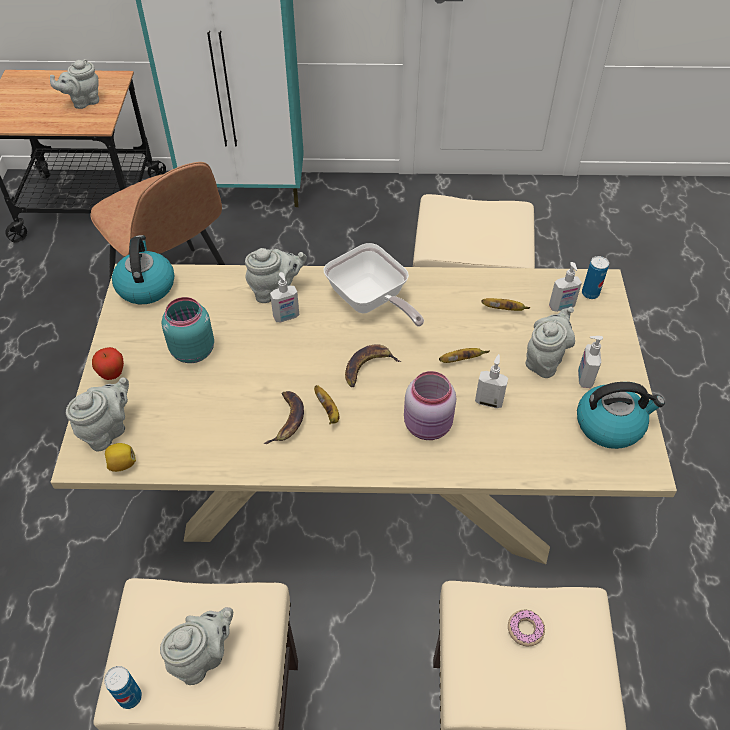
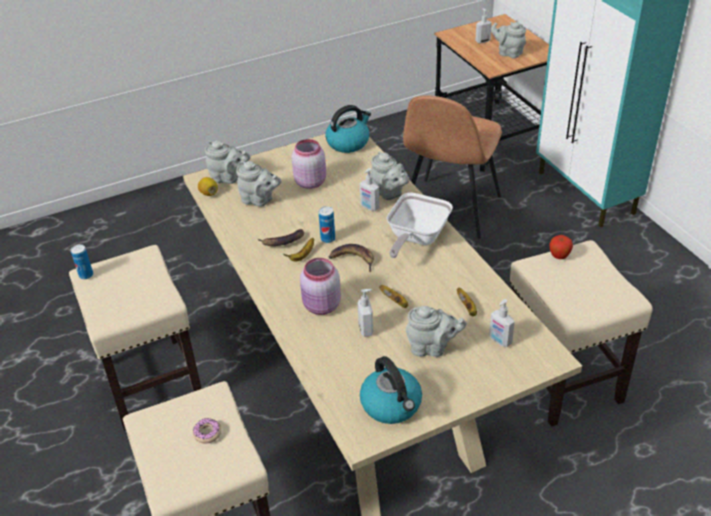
camera: 65 degrees right, 10 degrees down
apple [92,347,124,380] -> apple moved to [549,235,573,259]
grey teapot [160,607,233,685] -> grey teapot moved to [236,161,282,207]
turquoise jar [162,297,214,363] -> pink jar [291,139,326,189]
soap dispenser [578,336,603,388] -> soap dispenser moved to [475,8,492,43]
can [582,256,609,299] -> can moved to [319,206,335,243]

